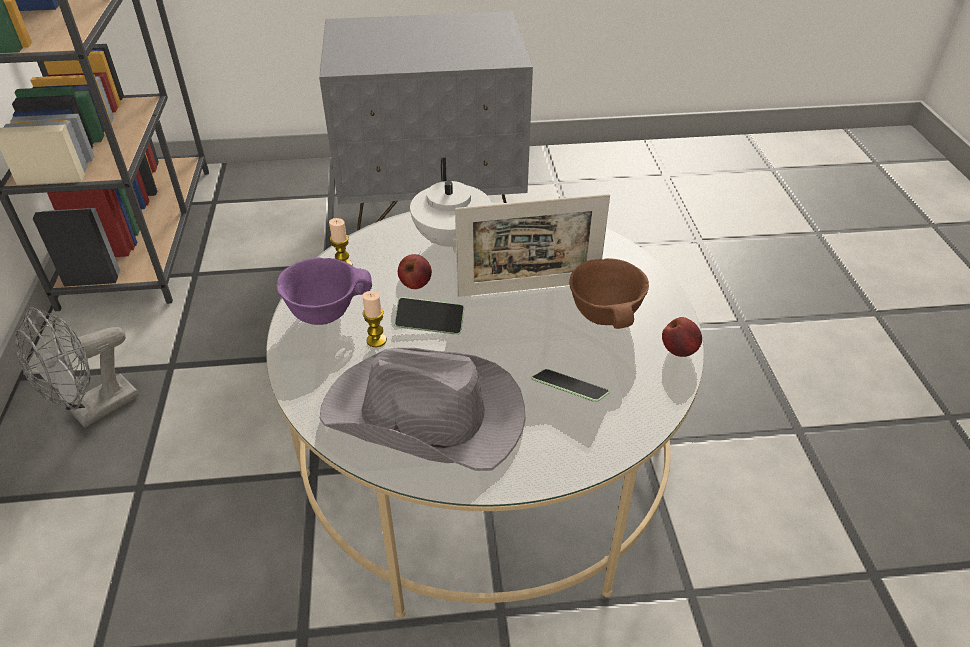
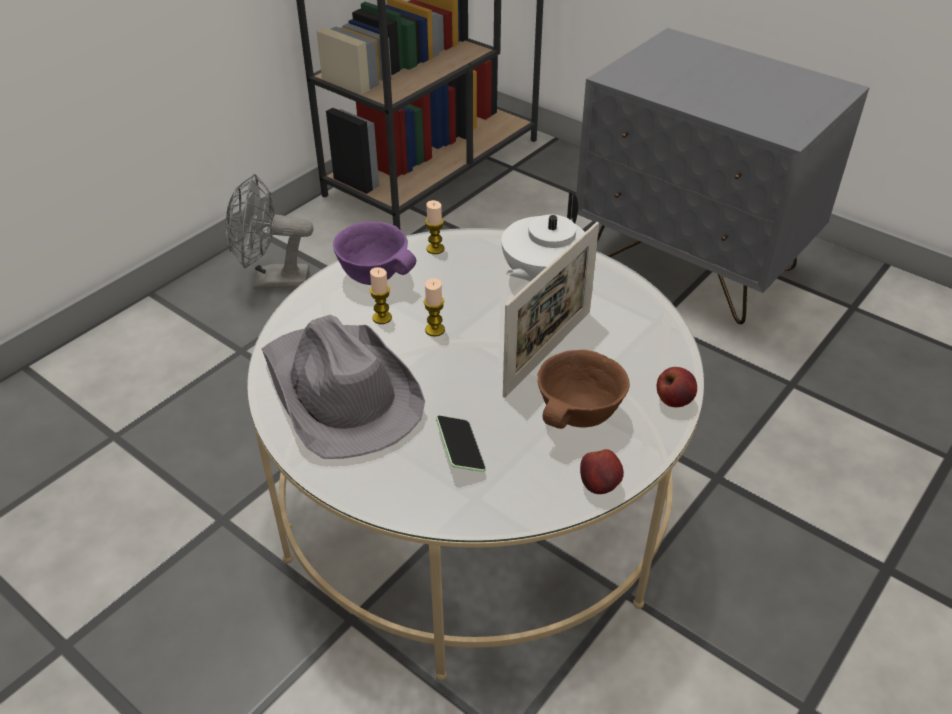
camera: 45 degrees right, 0 degrees up
phone [394,297,464,335] -> candle [424,278,445,337]
apple [398,254,432,289] -> apple moved to [657,367,697,407]
picture frame [455,194,610,297] -> picture frame turned 90 degrees counterclockwise [503,222,599,398]

